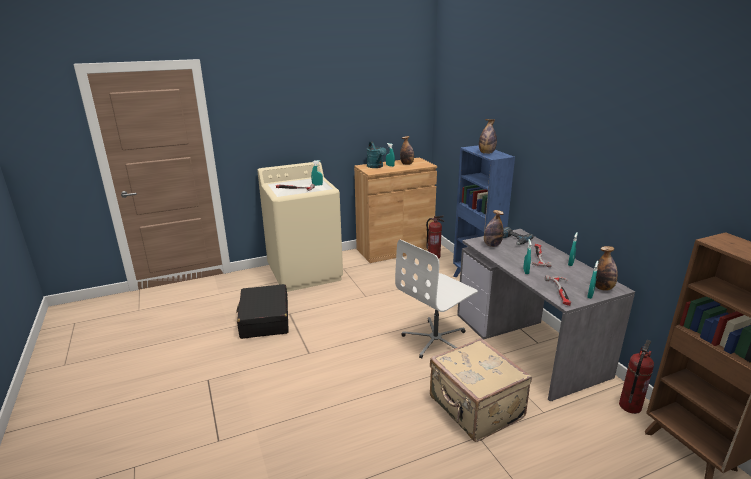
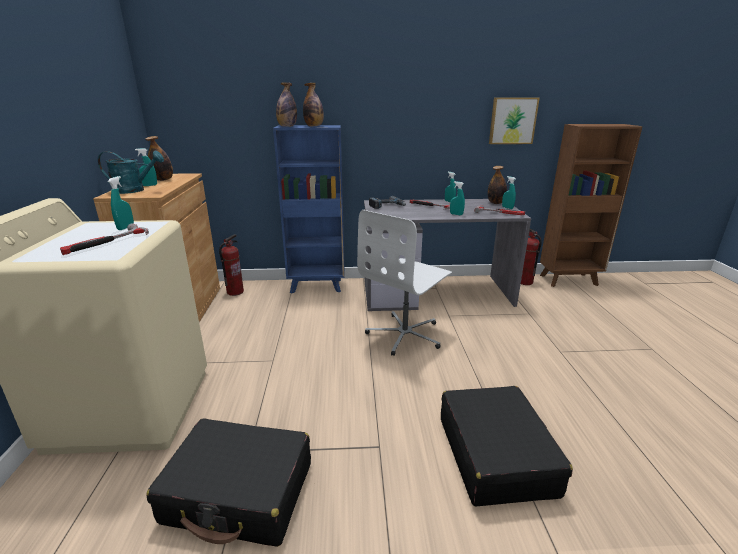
camera: 70 degrees left, 0 degrees up
white office chair [395,239,478,359] -> white office chair turned 60 degrees clockwise [357,210,452,356]
beige suitcase [430,338,532,442] -> none
bottle [484,210,504,247] -> bottle moved to [276,82,297,127]
none -> black suitcase [441,386,573,506]
none -> picture [489,98,540,144]

